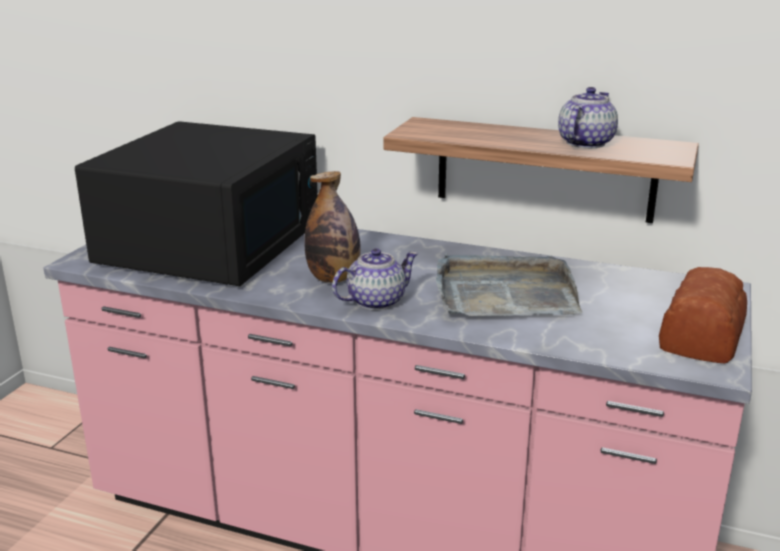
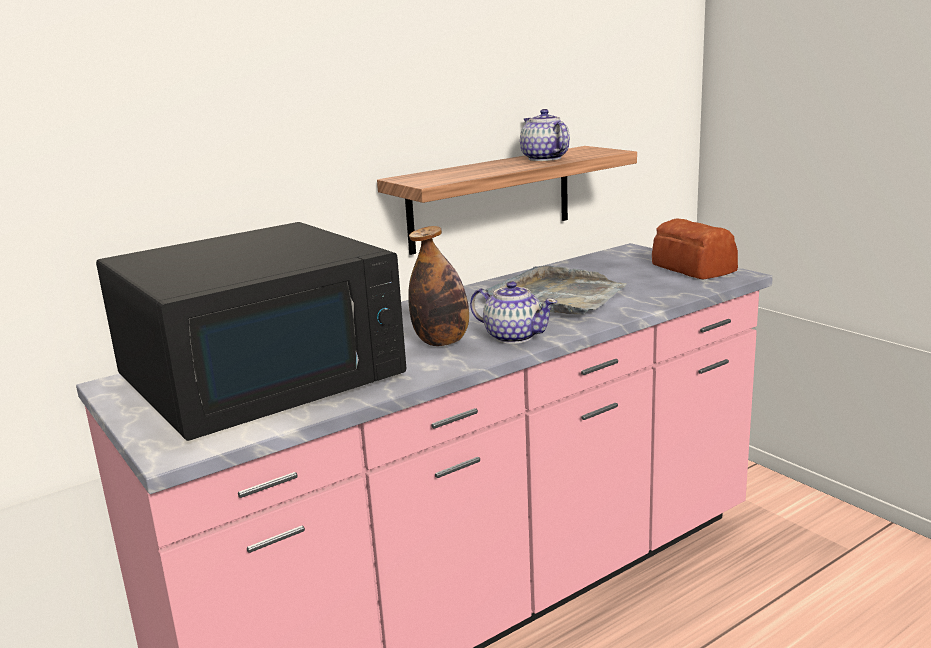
camera: 55 degrees left, 5 degrees down
black microwave [75,121,318,286] -> black microwave turned 90 degrees clockwise [96,222,406,441]
teapot [332,248,418,310] -> teapot turned 120 degrees clockwise [470,281,557,344]

